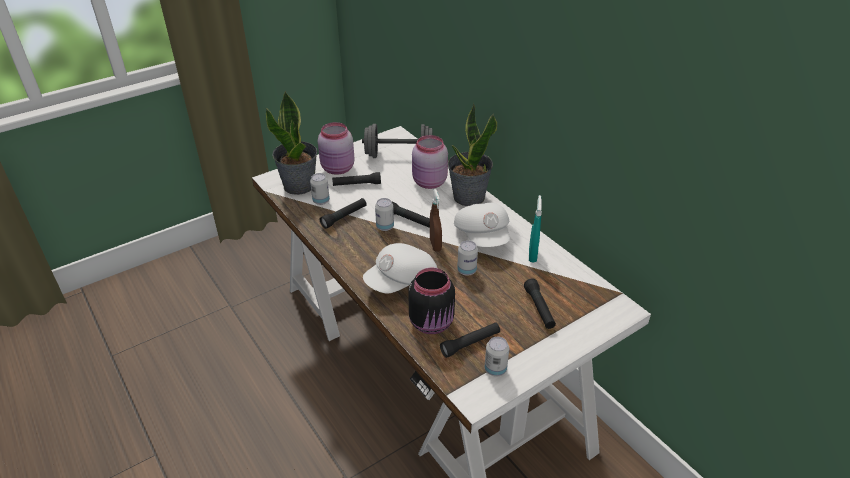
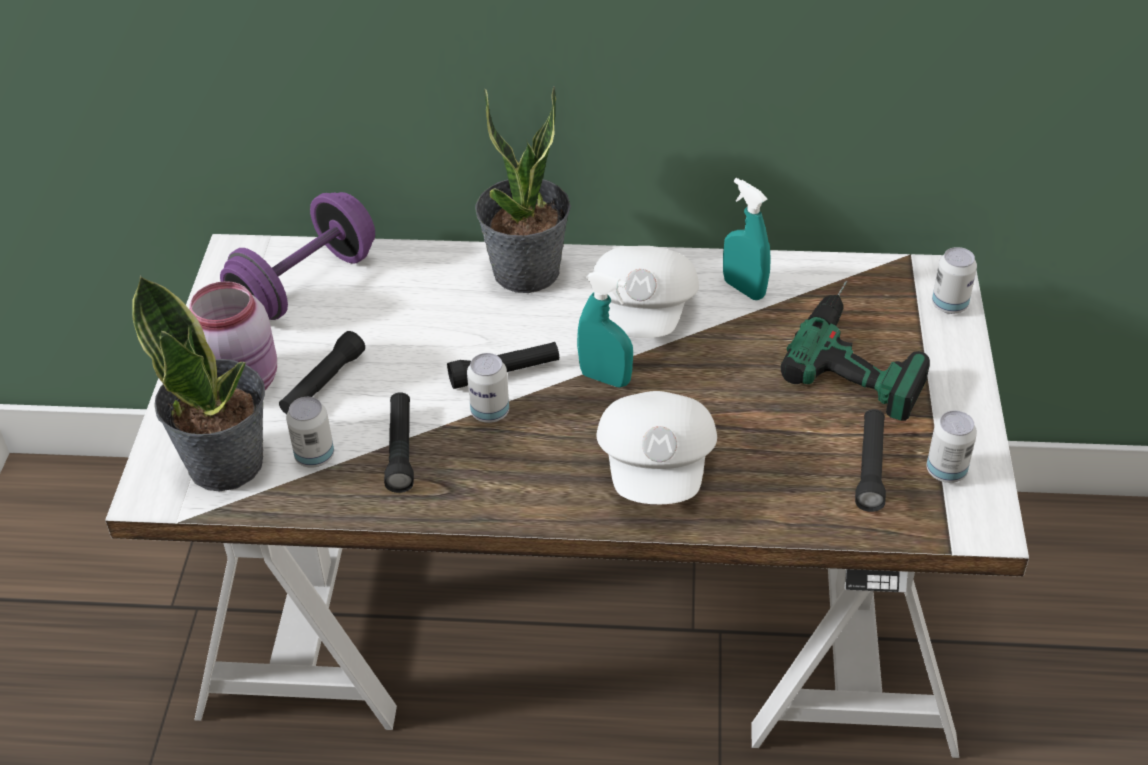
camera: 50 degrees left, 5 degrees up
grey dumbbell [362,124,432,158] -> purple dumbbell [220,192,375,320]
black jar [408,268,455,334] -> none
pink jar [412,135,448,189] -> none
brown spray bottle [430,189,442,252] -> turquoise spray bottle [577,272,633,387]
white cap [454,203,510,247] -> white cap turned 75 degrees clockwise [590,246,699,338]
can [457,240,478,276] -> can moved to [932,247,977,314]
black flashlight [524,279,556,329] -> power drill [781,281,930,421]

